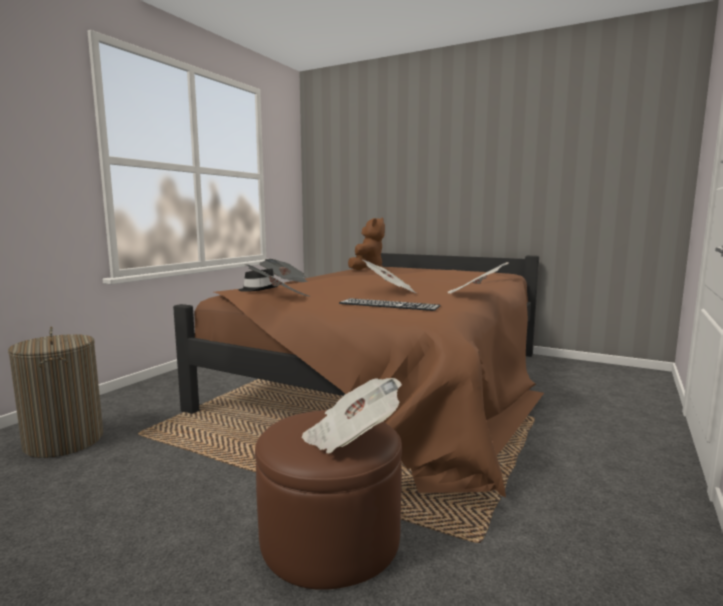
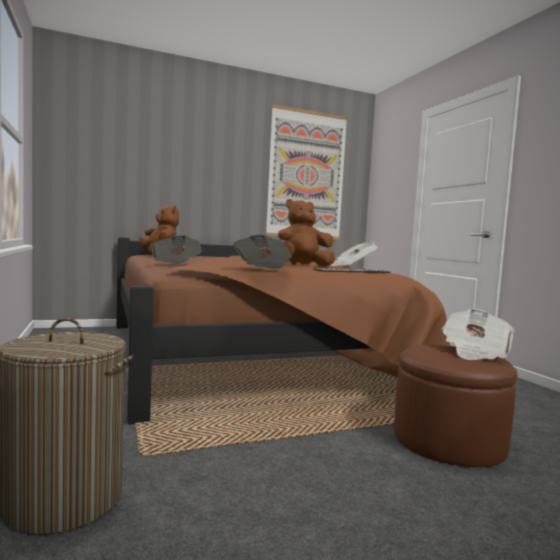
camera: 50 degrees left, 5 degrees down
black hat [239,269,277,292] -> none
newspaper [361,259,418,294] -> brown plush toy [278,199,335,266]
none -> picture [266,104,347,240]

